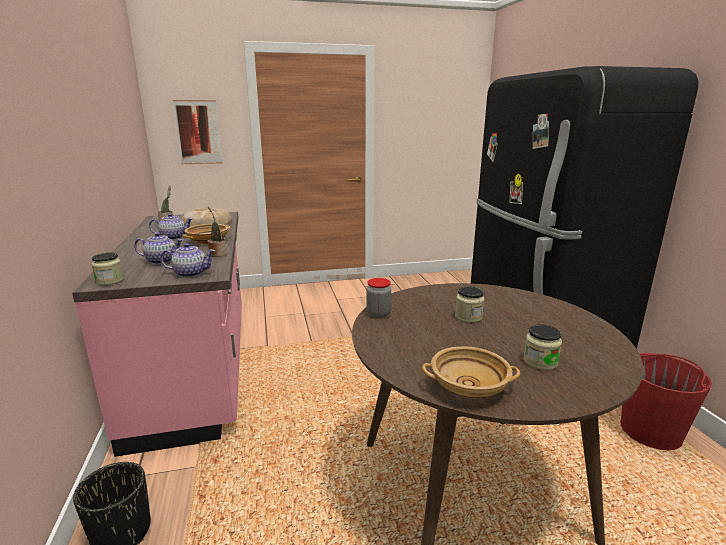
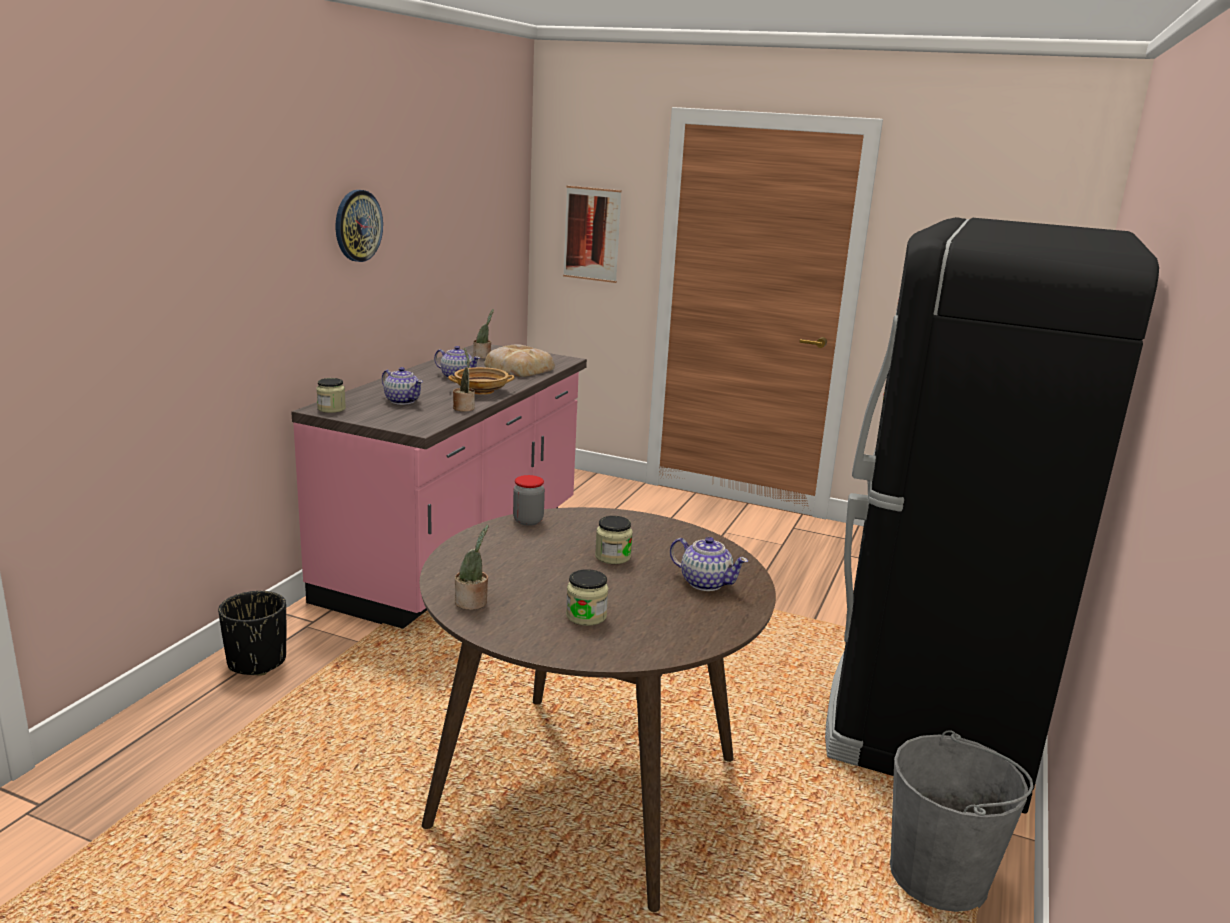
camera: 35 degrees right, 0 degrees up
teapot [160,243,216,278] -> teapot moved to [670,537,748,591]
beige bowl [422,346,520,399] -> potted plant [455,525,489,610]
red bucket [620,353,712,450] -> grey bucket [890,730,1033,912]
none -> wall clock [336,190,383,262]

